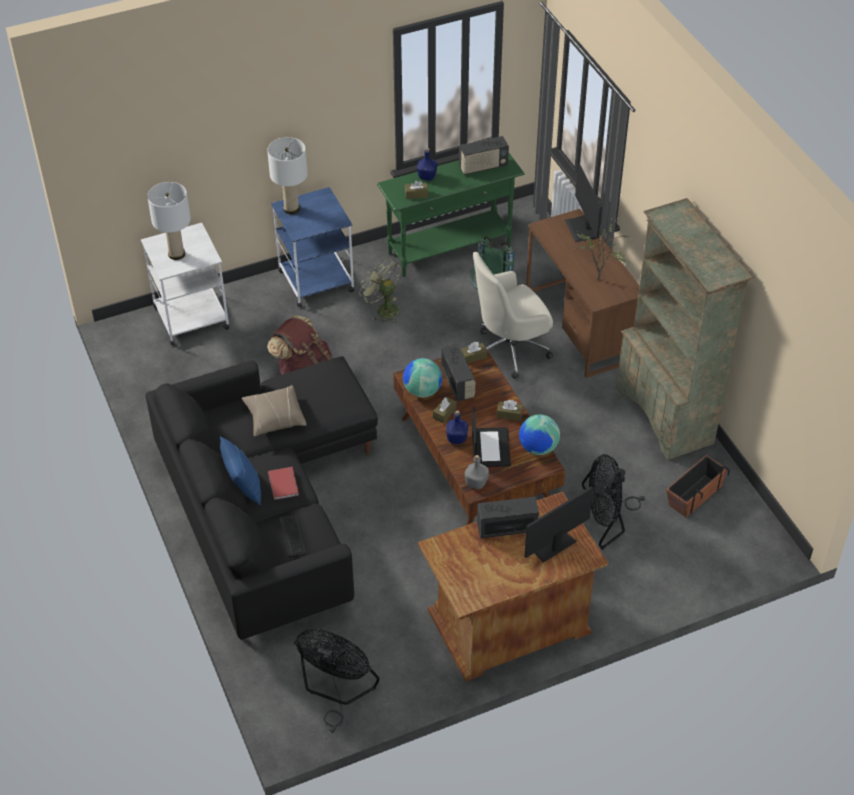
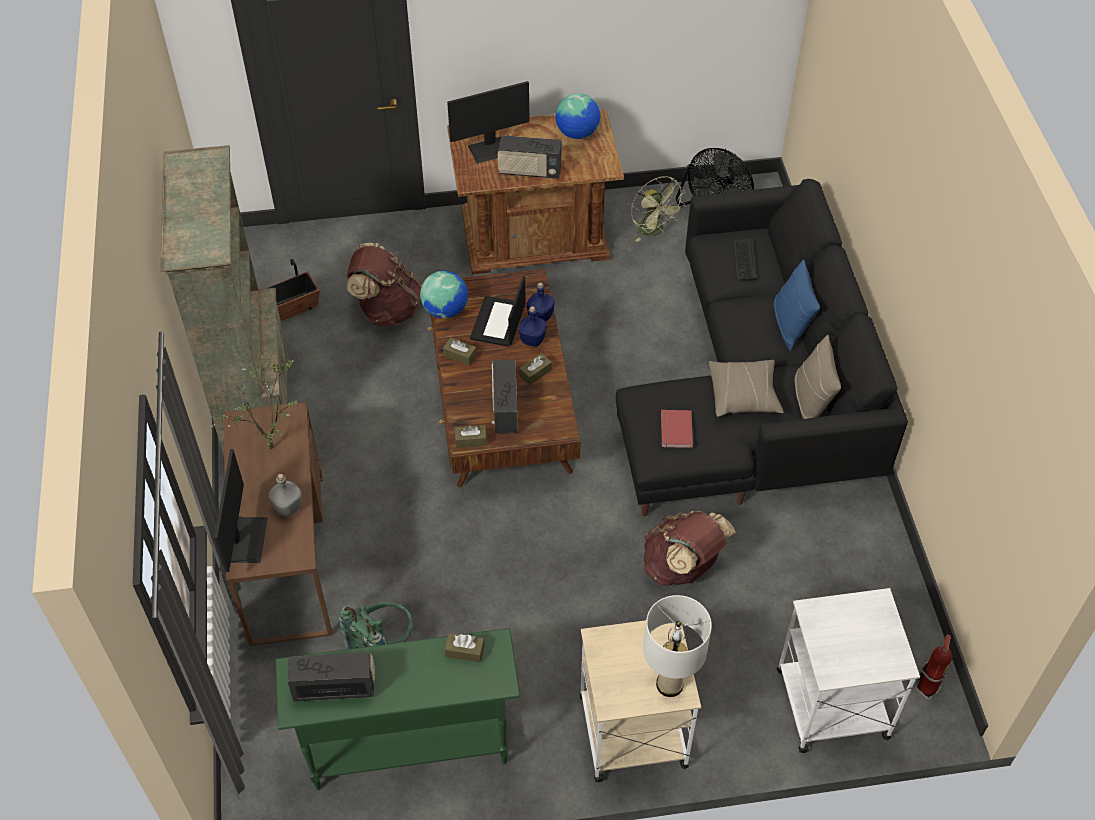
camera: 165 degrees left, 5 degrees up
white table lamp [147,182,191,260] -> none
red book [268,467,299,500] -> red book moved to [661,410,693,448]
blue cart [271,187,355,307] -> beige cart [580,620,701,782]
green fan [359,259,401,323] -> green fan moved to [631,176,686,242]
globe [403,358,442,398] -> globe moved to [555,93,600,139]
blue bottle [417,148,437,181] -> blue bottle moved to [527,282,555,322]
grey bottle [465,455,489,489] -> grey bottle moved to [268,474,302,517]
beige office chair [473,252,553,379] -> none
black fan [582,454,645,550] -> brown backpack [347,243,422,327]
none -> beige pillow [794,334,841,419]
none -> fire extinguisher [914,635,952,700]

